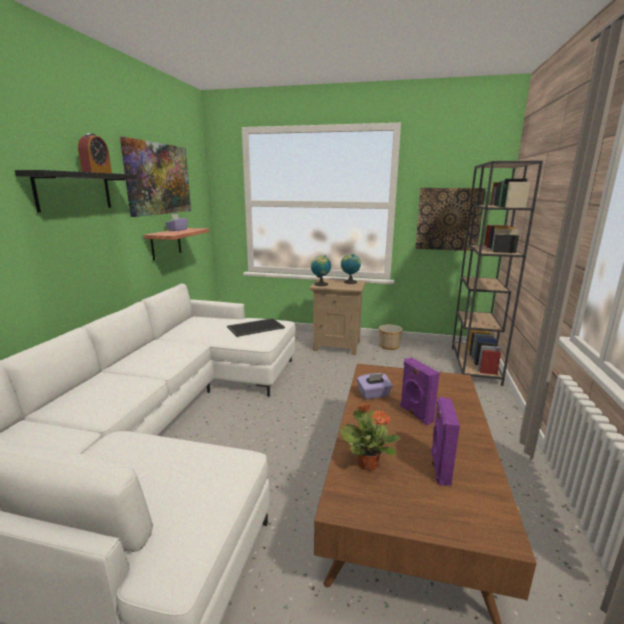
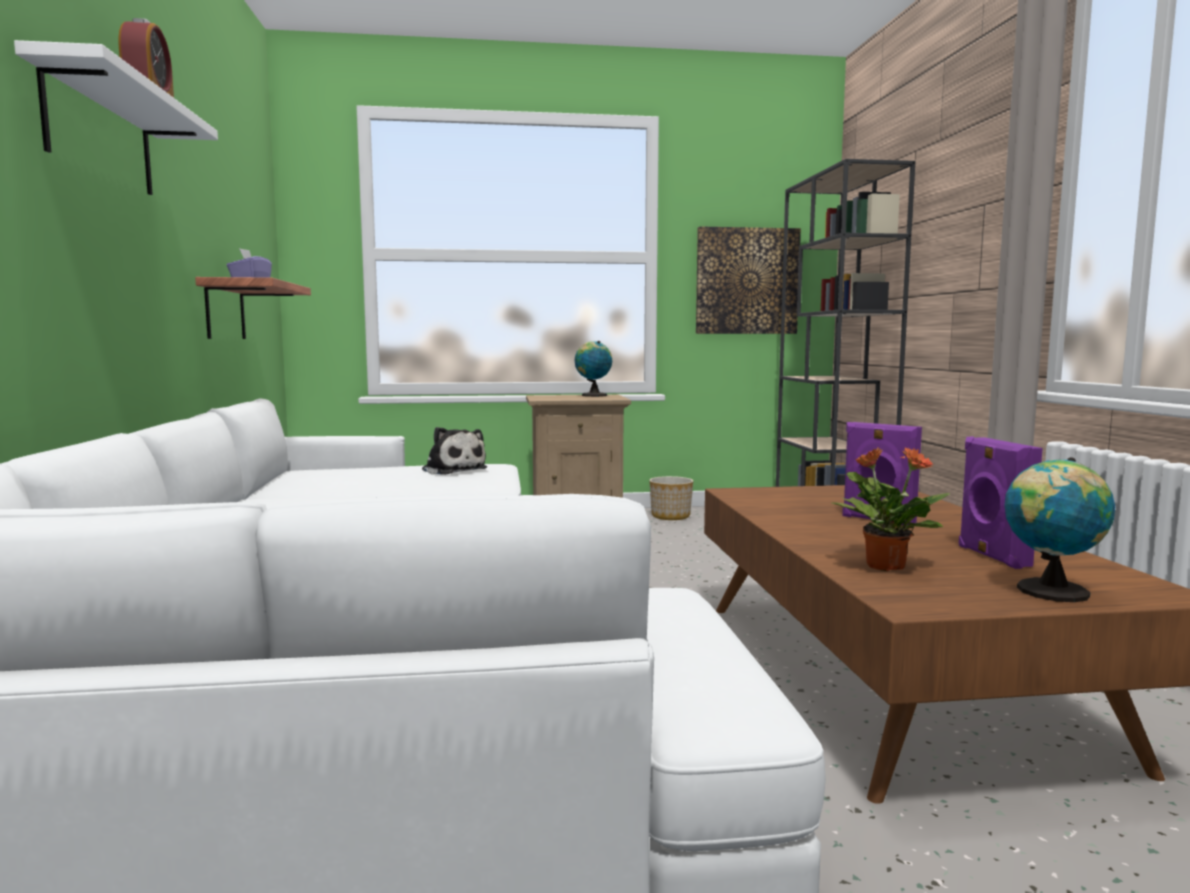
camera: 20 degrees left, 10 degrees down
black shelf [15,170,137,212] -> white shelf [14,40,218,195]
picture [120,137,191,217] -> none
tray [227,318,285,337] -> plush toy [422,427,487,475]
globe [311,255,331,286] -> globe moved to [1004,457,1115,602]
purple tissue box [357,373,393,399] -> none

